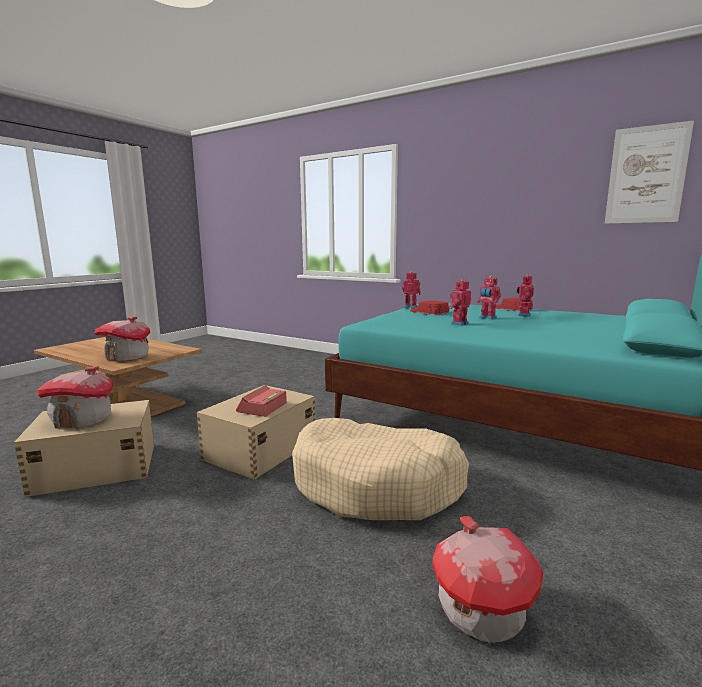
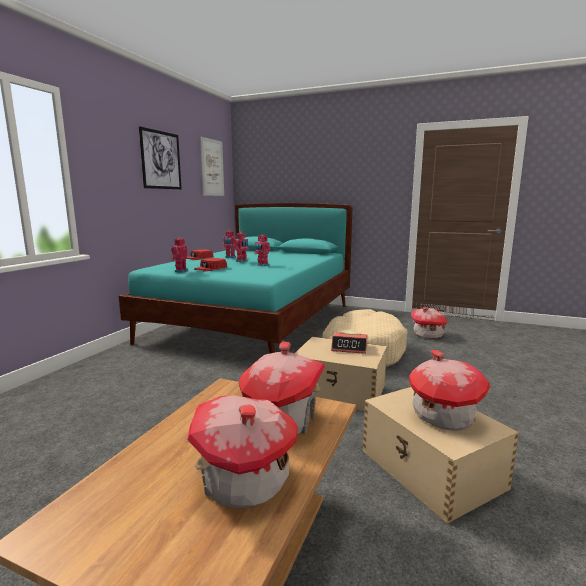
camera: 100 degrees left, 0 degrees up
none -> picture [139,126,182,189]
none -> toy house [187,395,298,508]

